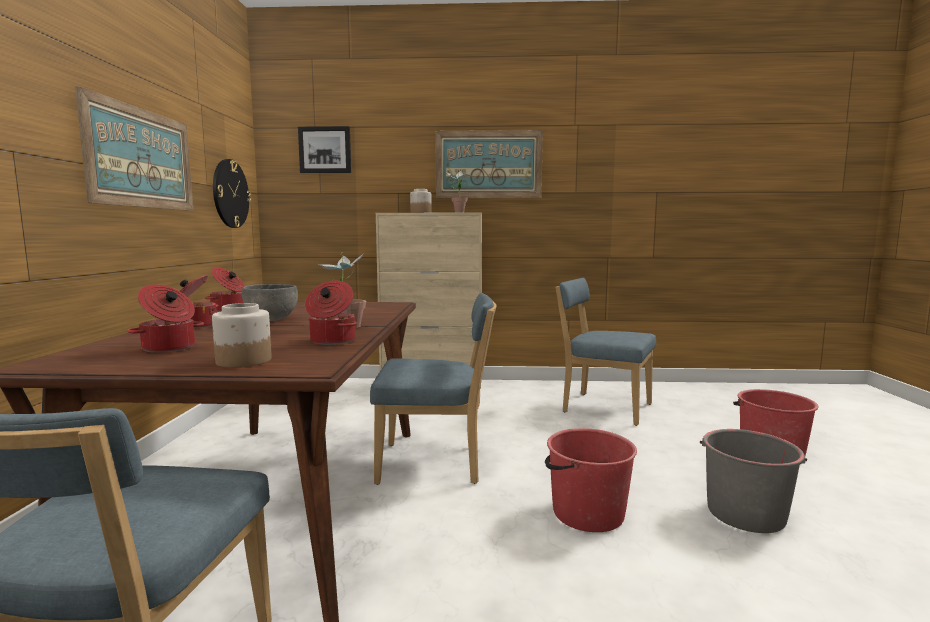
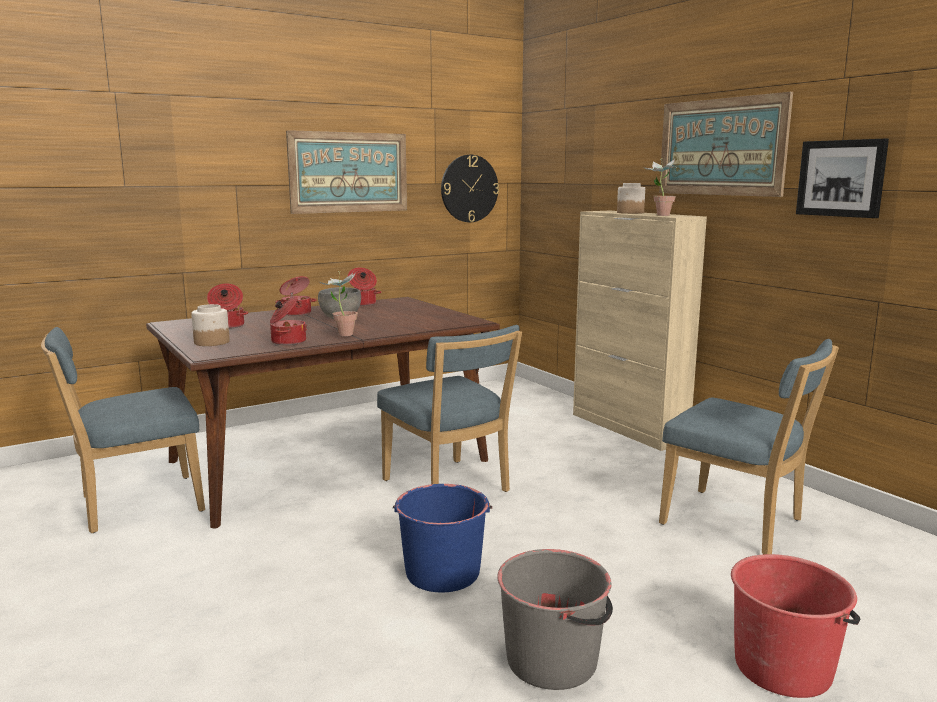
camera: 55 degrees right, 5 degrees up
picture [298,126,351,173] -> picture moved to [796,139,889,218]
red bucket [545,428,637,532] -> blue bucket [393,484,492,593]
blue chair [556,278,656,426] -> blue chair turned 135 degrees clockwise [659,339,839,554]

